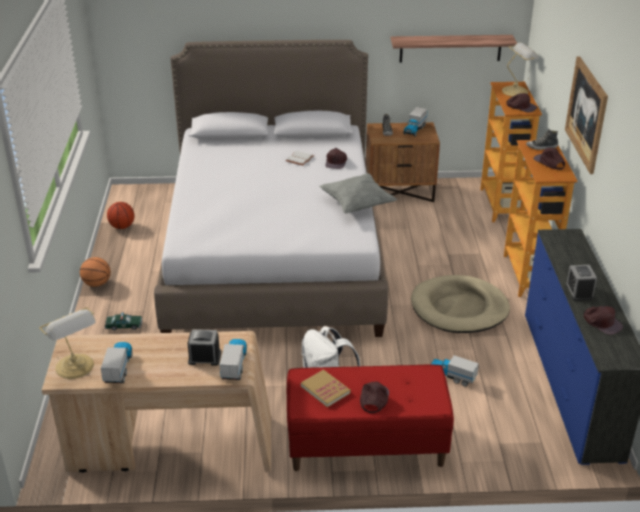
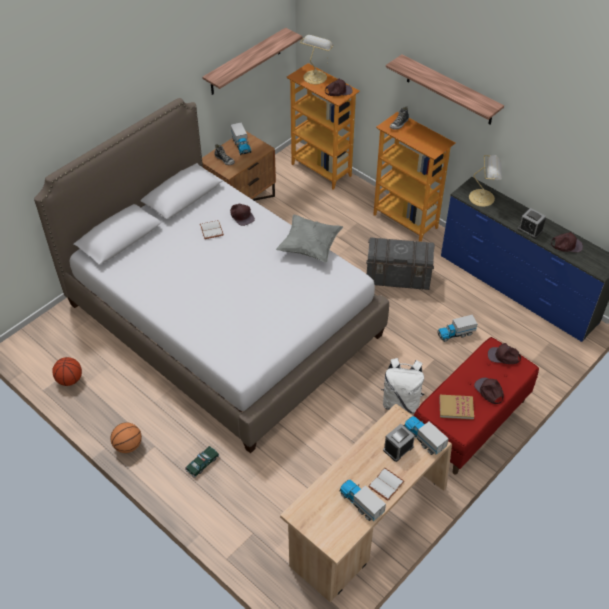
camera: 45 degrees left, 15 degrees up
table lamp [39,307,96,379] -> table lamp moved to [469,155,502,207]
beige dog bed [411,275,510,333] -> grey storage box [366,237,435,290]
brown cap [533,148,565,170] -> brown cap moved to [488,343,521,364]
picture [565,56,608,174] -> shelf [386,54,504,125]
none -> white book [368,468,405,501]

